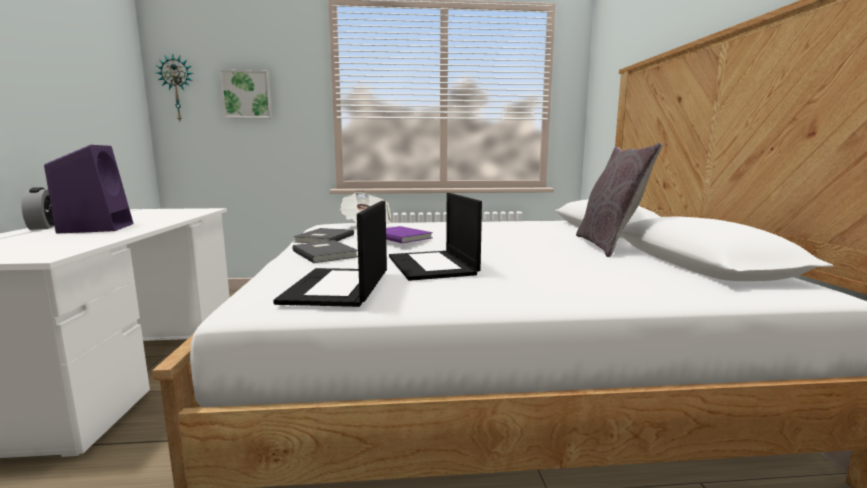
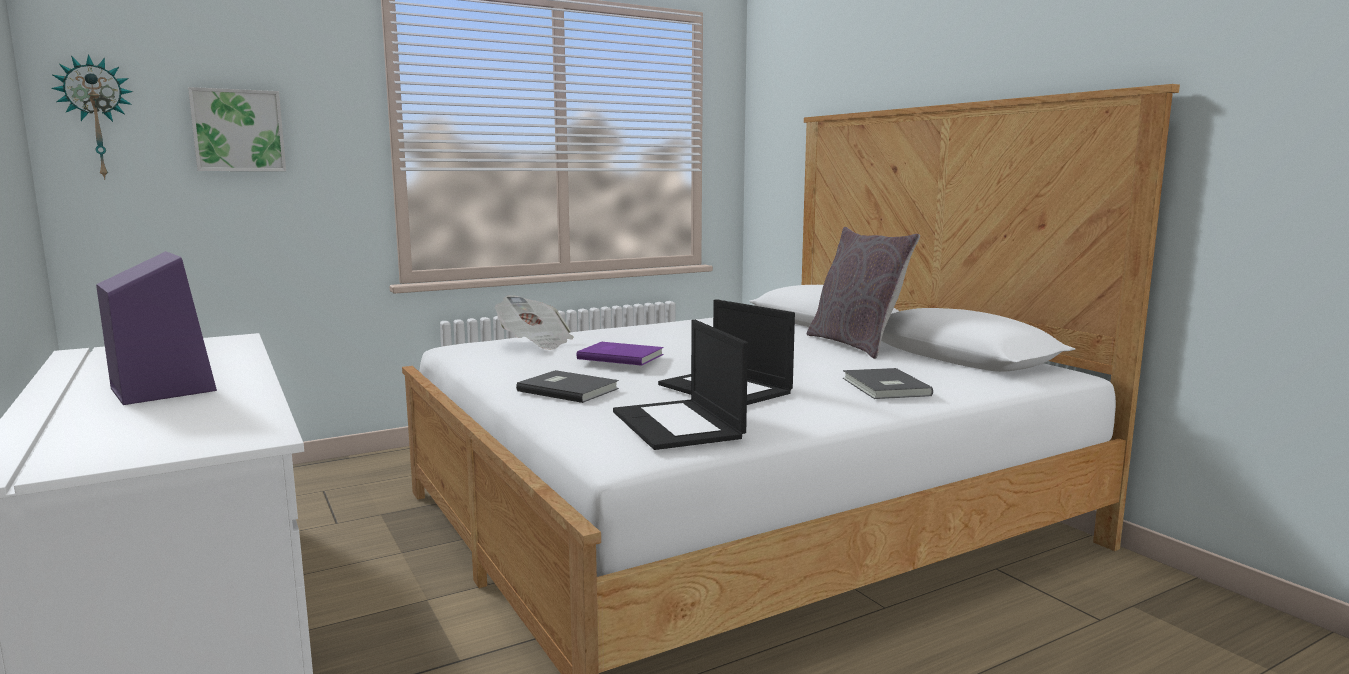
camera: 25 degrees left, 0 degrees up
alarm clock [22,187,55,230] -> none
grey book [293,228,354,243] -> grey book moved to [843,368,933,399]

